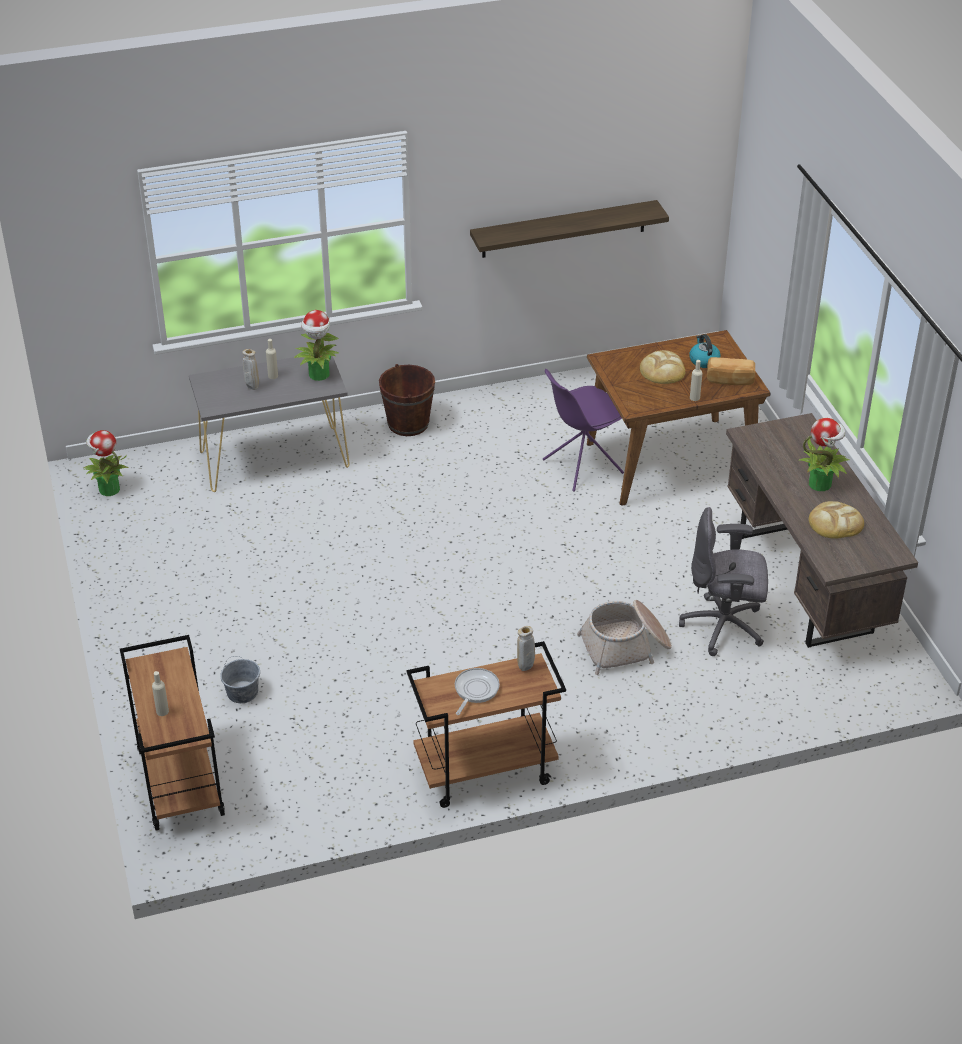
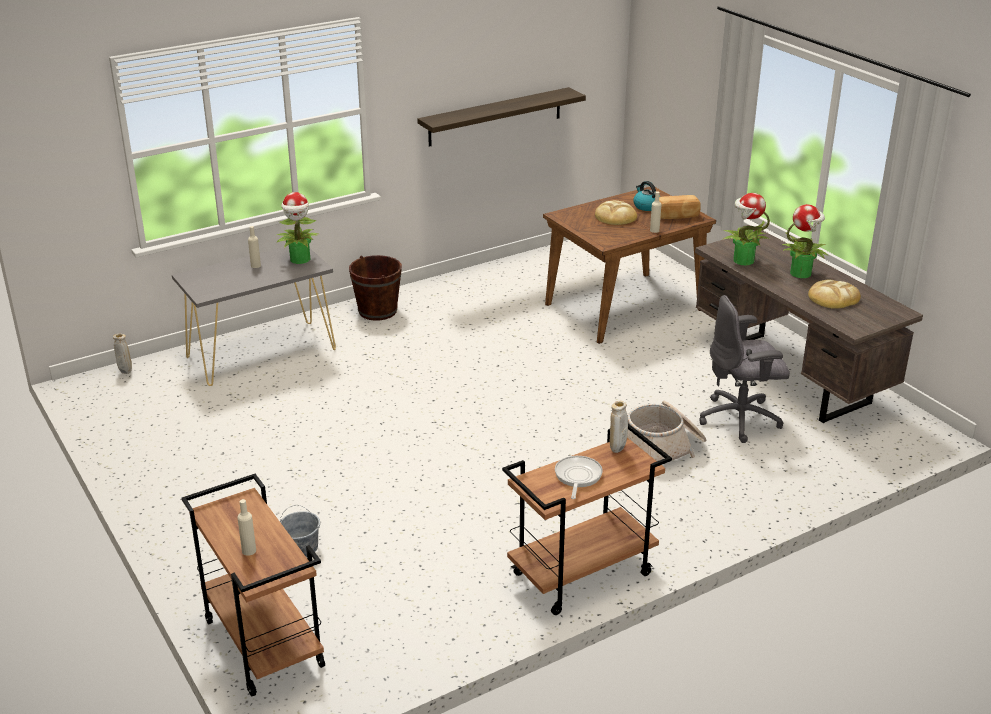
camera: 15 degrees left, 10 degrees down
potted plant [83,430,129,496] -> potted plant moved to [722,193,770,266]
beige vase [243,349,259,390] -> beige vase moved to [113,334,132,374]
purple chair [543,369,624,492] -> none

